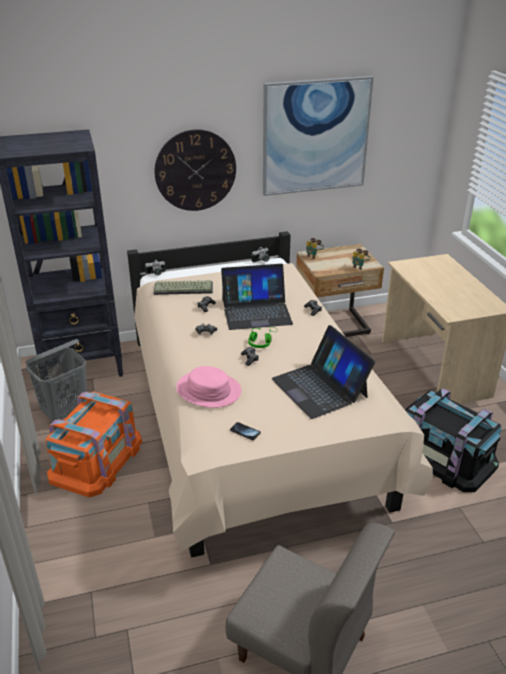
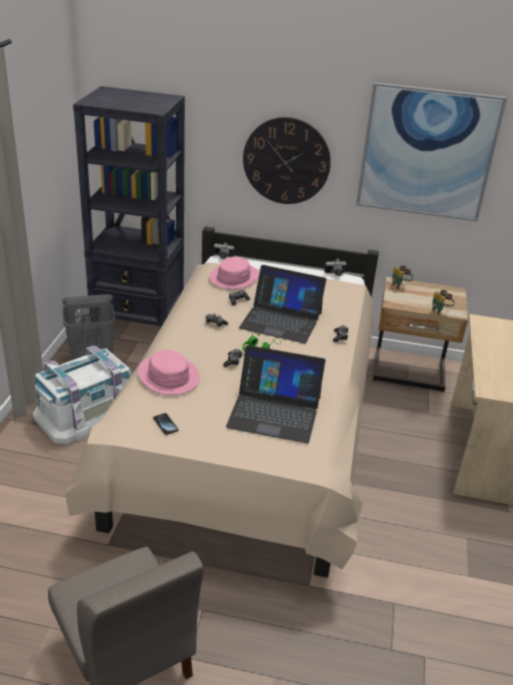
camera: 25 degrees right, 0 degrees up
orange storage box [45,392,142,497] -> white storage box [33,345,131,444]
keyboard [154,280,213,295] -> pink hat [209,257,259,289]
laptop [272,325,375,419] -> laptop turned 75 degrees counterclockwise [226,345,325,443]
black storage box [405,389,501,492] -> none

